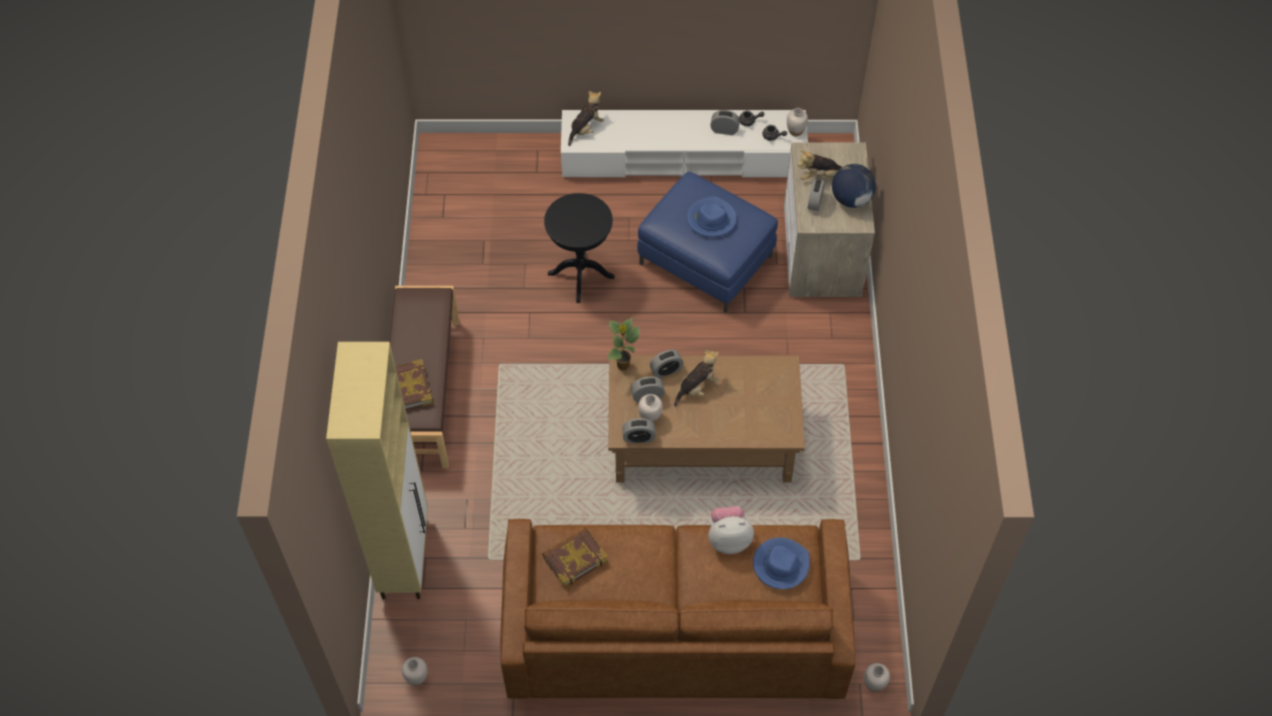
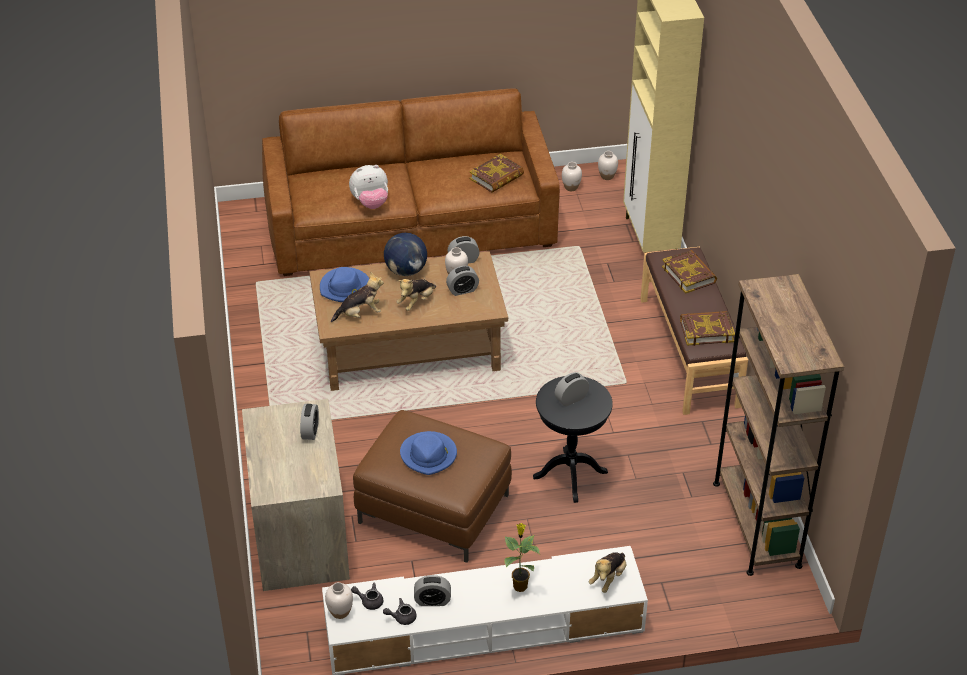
camera: 170 degrees right, 15 degrees down
potted plant [607,317,640,370] -> potted plant moved to [504,523,540,592]
blue ottoman [637,172,778,313] -> brown ottoman [353,410,512,563]
alarm clock [650,350,683,378] -> alarm clock moved to [555,372,589,407]
blue hat [753,538,810,589] -> blue hat moved to [320,267,369,302]
plush toy [798,150,842,180] -> plush toy moved to [331,272,384,323]
globe [832,164,876,208] -> globe moved to [384,233,427,276]
white vase [864,663,890,692] -> white vase moved to [562,162,582,191]
none -> book [680,311,735,346]
none -> brown bookcase [713,274,844,576]

